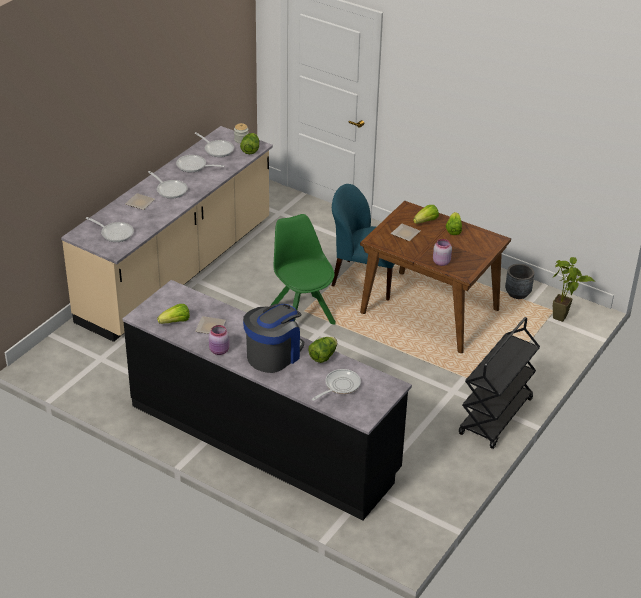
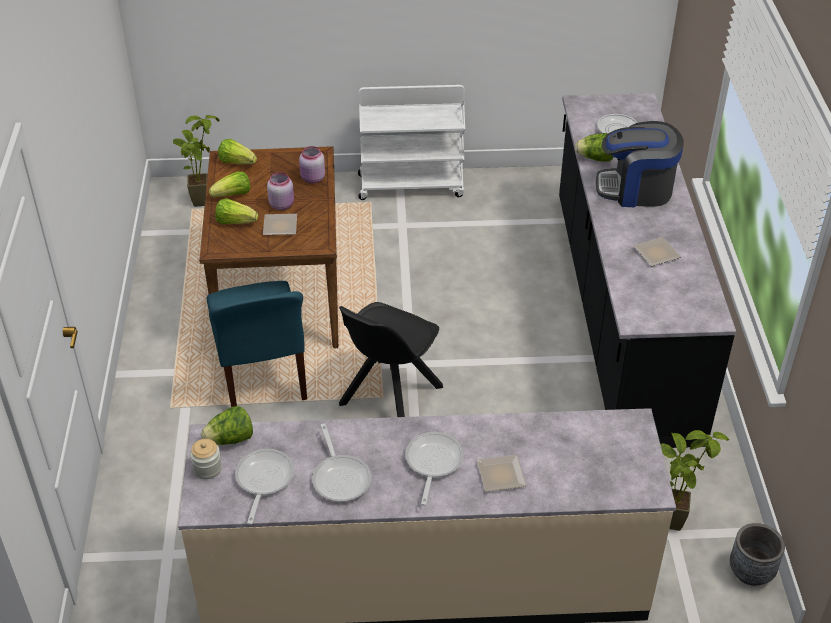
camera: 125 degrees left, 5 degrees up
frying pan [86,217,134,242] -> none
lettuce [157,304,190,324] -> lettuce moved to [218,139,257,164]
pink jar [209,325,230,355] -> pink jar moved to [267,172,294,210]
green chair [270,214,336,325] -> black chair [339,302,443,417]
black cart [459,317,540,449] -> white cart [358,85,465,200]
grey planter [505,264,534,299] -> grey planter moved to [730,523,785,586]
none -> potted plant [660,430,729,531]

